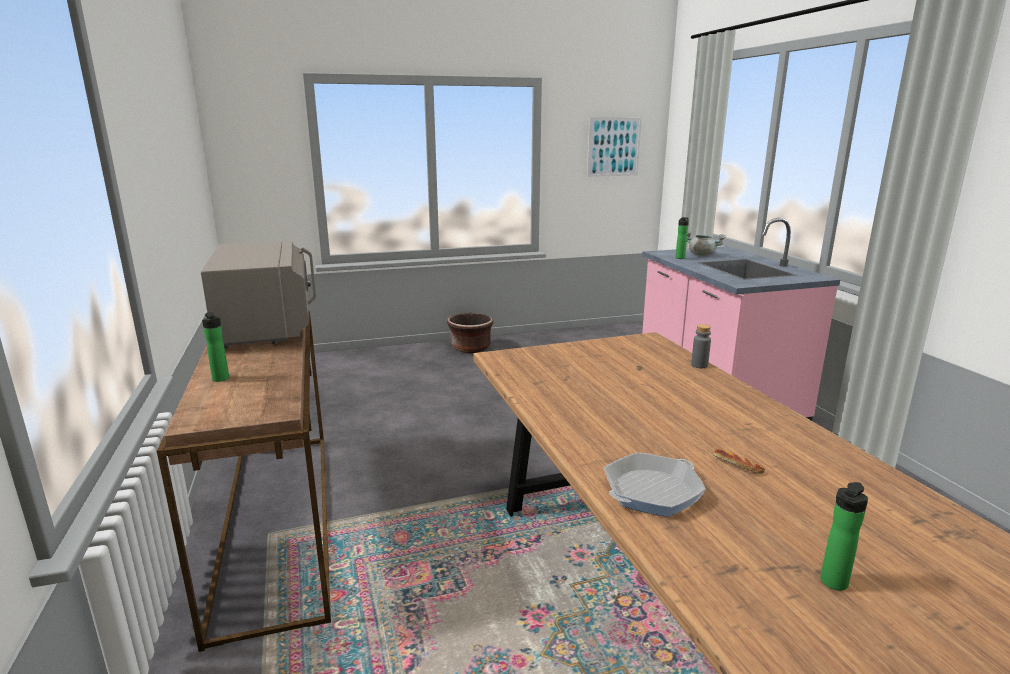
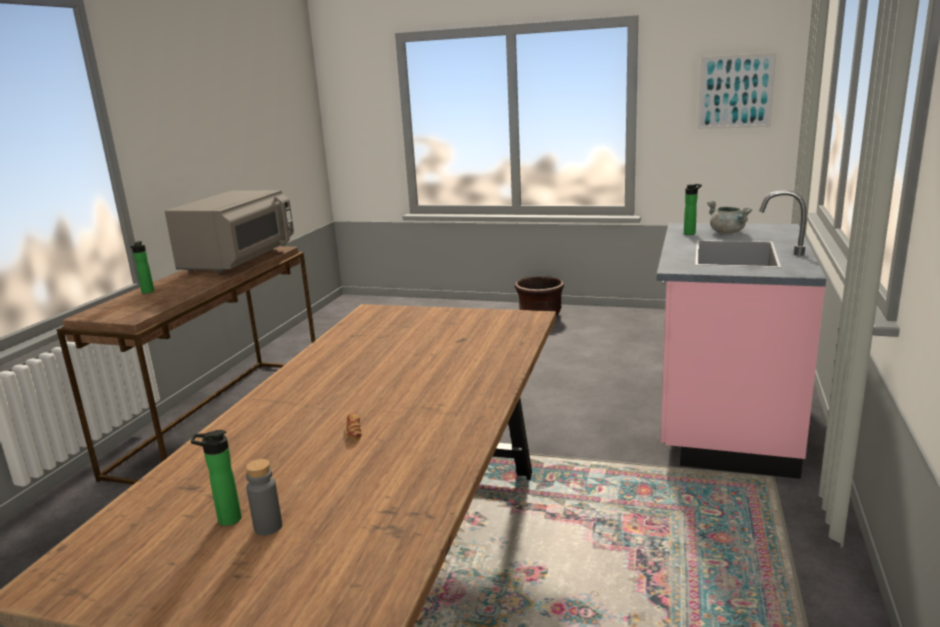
camera: 35 degrees right, 0 degrees up
frying pan [604,452,706,517] -> none
grey bottle [691,324,711,368] -> grey bottle moved to [246,459,282,536]

